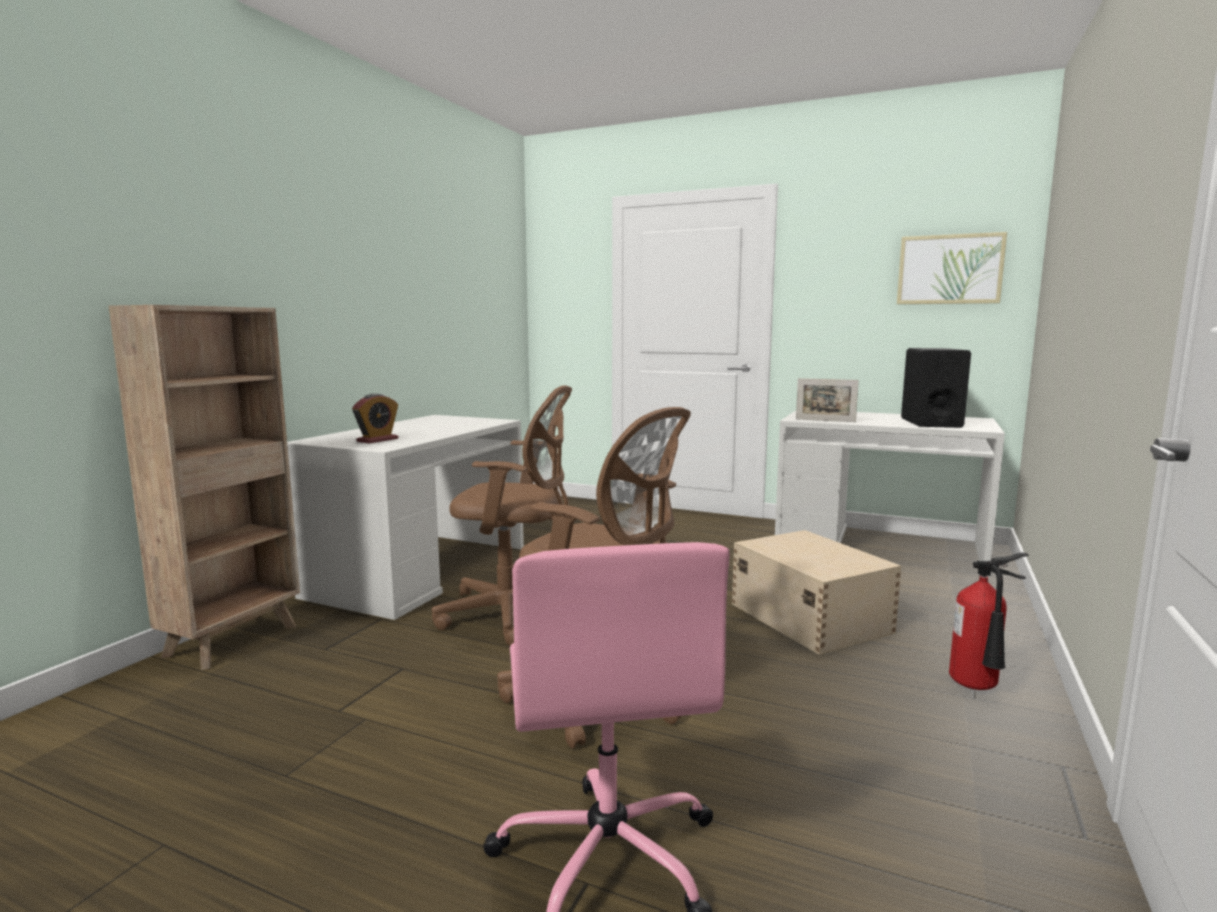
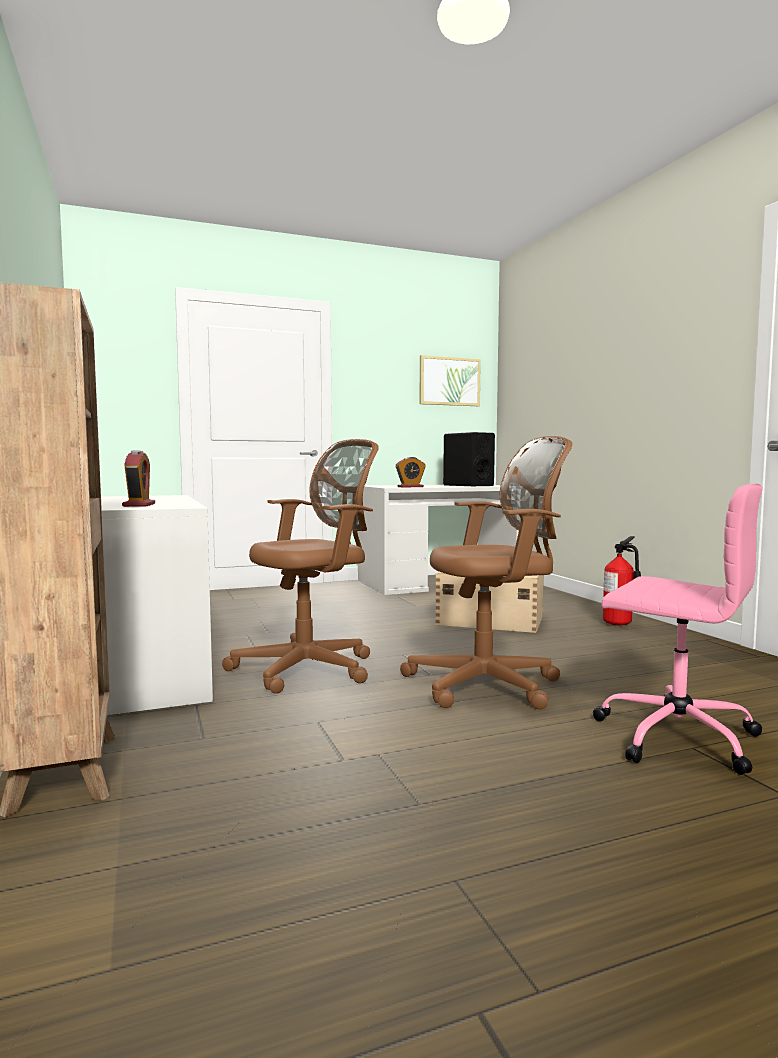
camera: 45 degrees left, 5 degrees down
picture frame [796,378,859,422] -> alarm clock [395,457,426,487]

